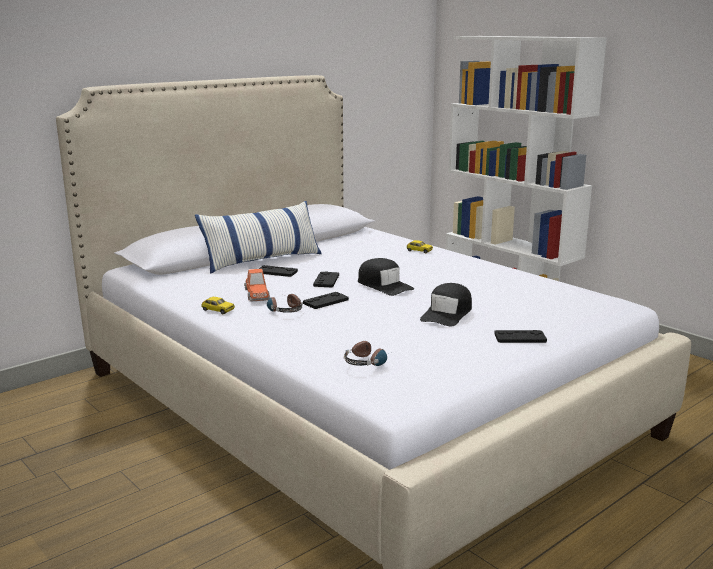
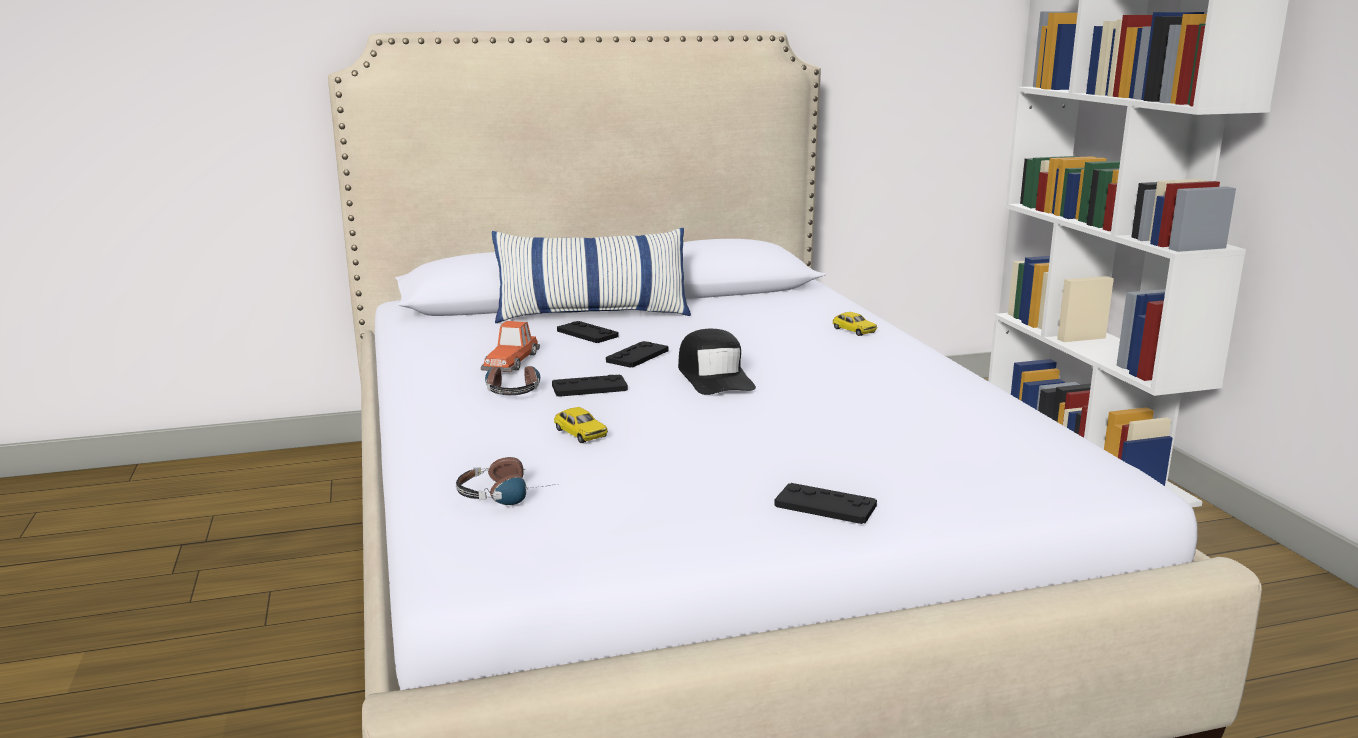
camera: 25 degrees right, 0 degrees up
toy car [201,297,235,314] -> toy car moved to [554,407,608,443]
black cap [420,283,472,327] -> none

